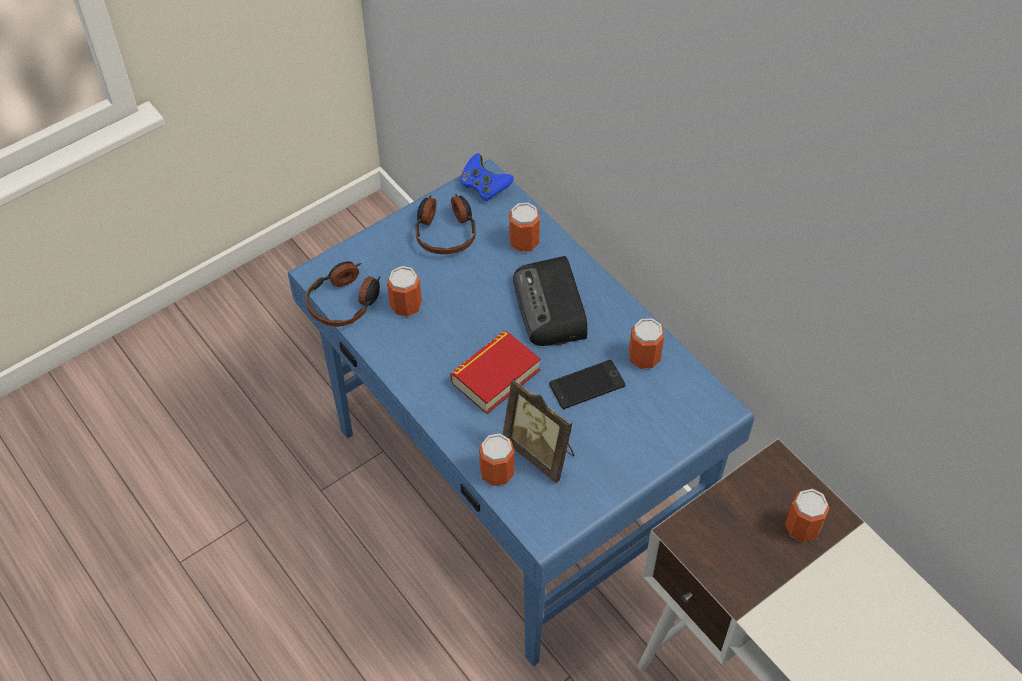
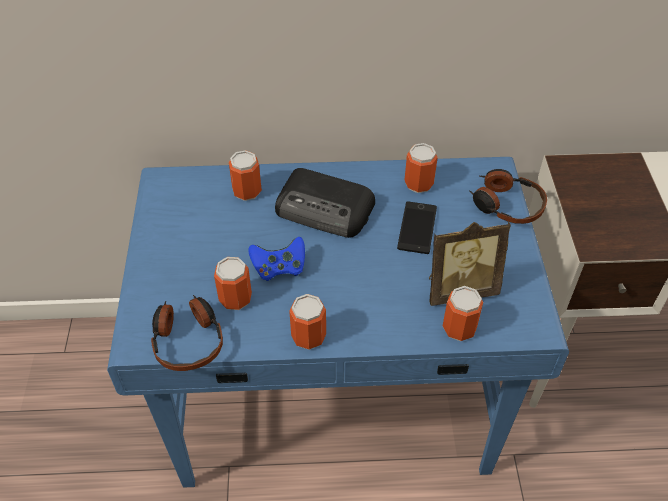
camera: 55 degrees left, 5 degrees down
headphones [415,194,476,254] -> headphones moved to [469,169,547,224]
book [450,331,541,414] -> none
blue game controller [460,153,514,201] -> blue game controller moved to [248,237,305,281]
can [785,489,830,542] -> can moved to [289,294,326,350]

